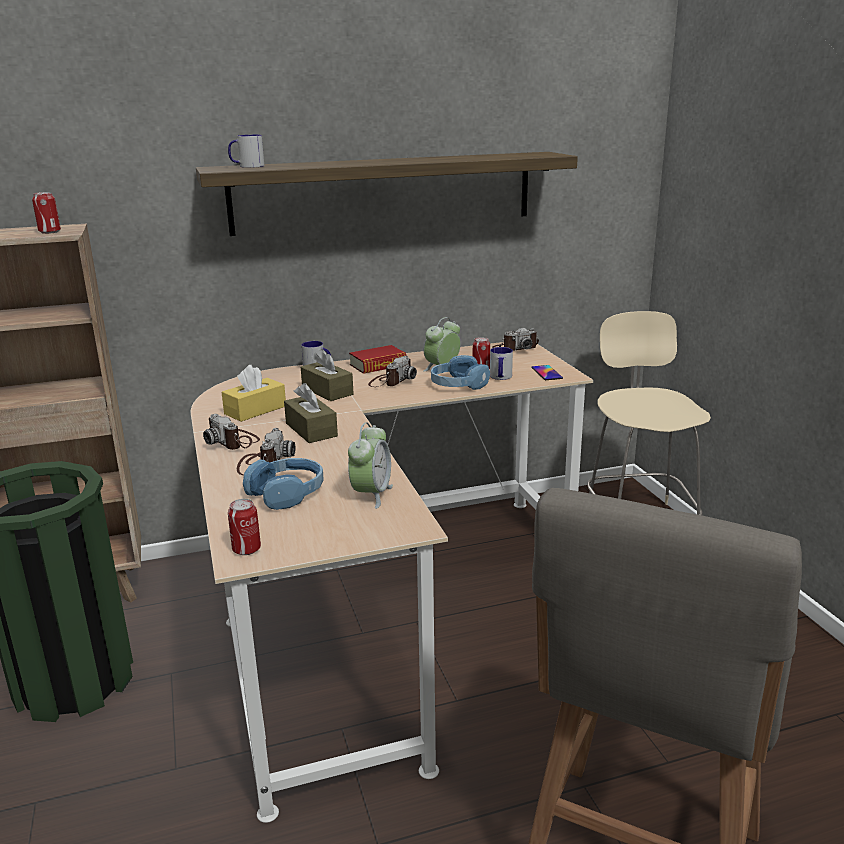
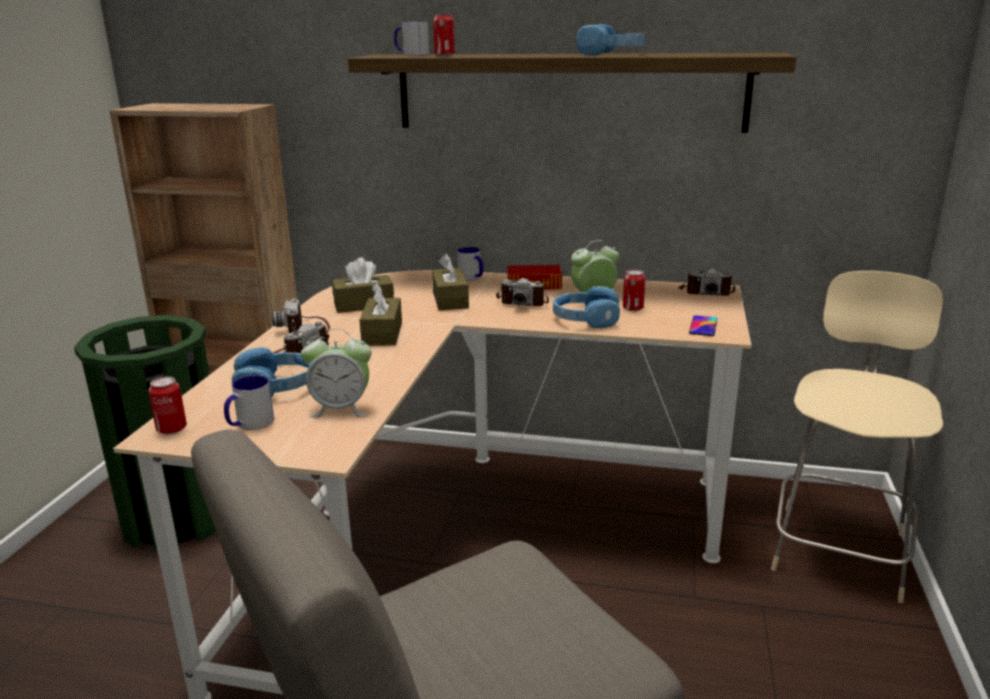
camera: 30 degrees right, 0 degrees up
can [32,192,61,234] -> can moved to [433,14,455,56]
yellow tissue box [222,365,286,422] -> brown tissue box [332,257,394,313]
alarm clock [348,422,393,509] -> alarm clock turned 45 degrees clockwise [301,329,371,417]
camera [368,356,417,387] -> camera turned 45 degrees clockwise [496,278,549,306]
mug [490,347,513,380] -> mug moved to [224,375,274,430]
none -> blue headphones [576,24,645,55]

